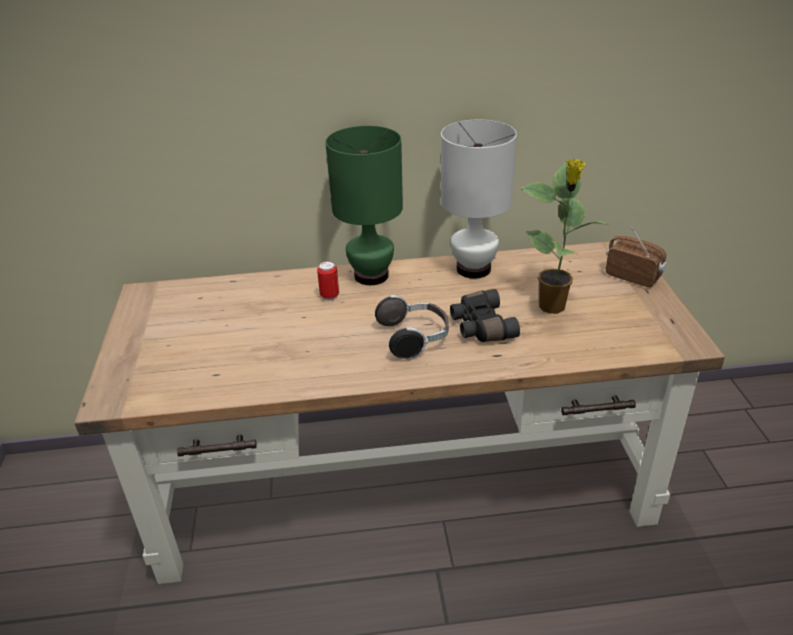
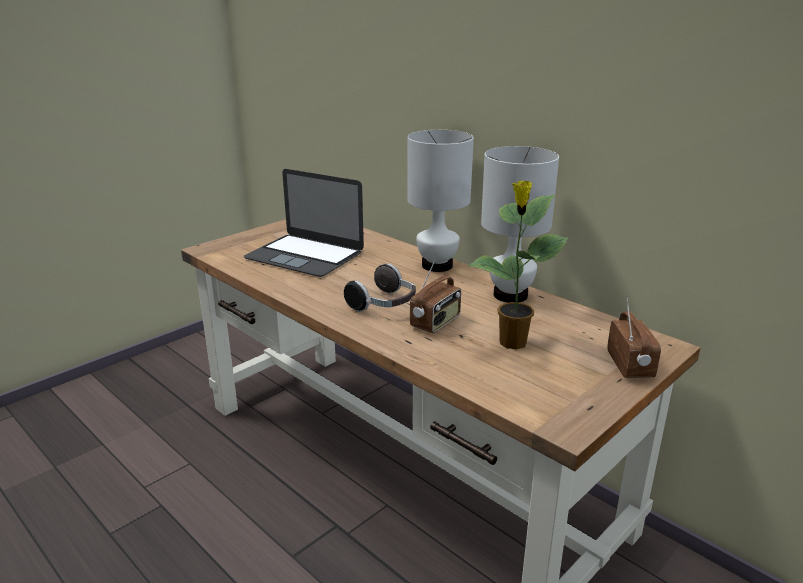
camera: 50 degrees right, 10 degrees down
can [317,261,339,301] -> none
green table lamp [325,126,403,285] -> white table lamp [407,130,474,272]
black binoculars [450,289,520,342] -> radio [410,260,461,333]
none -> laptop [244,169,364,277]

